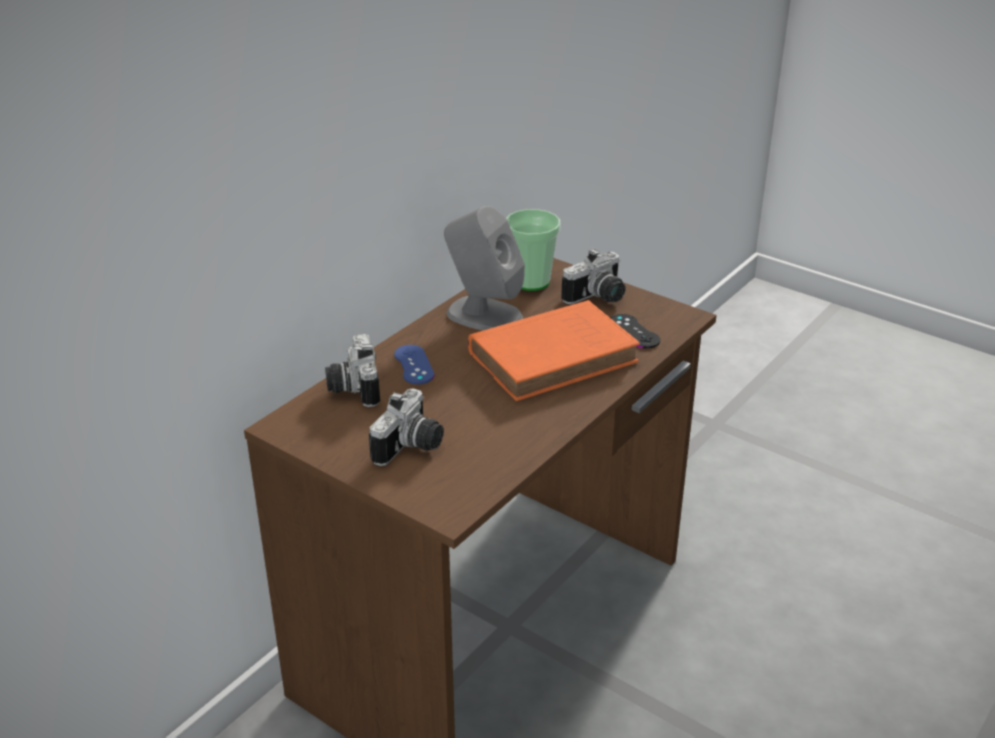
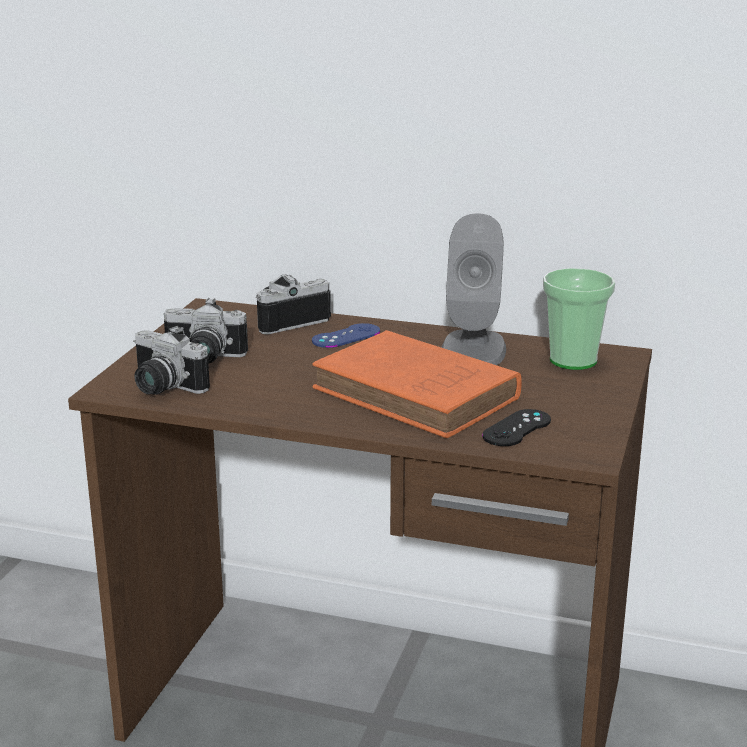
camera: 70 degrees right, 10 degrees down
camera [561,249,626,305] -> camera moved to [133,326,210,395]

